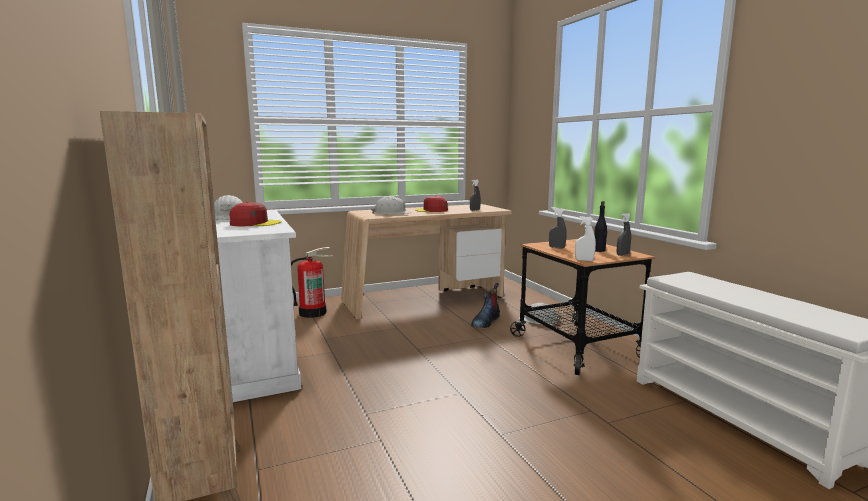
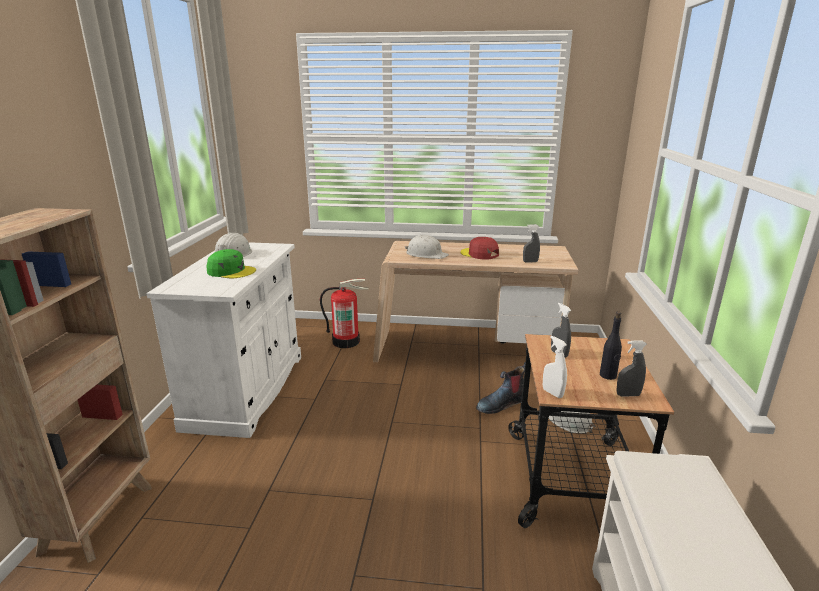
camera: 30 degrees right, 10 degrees up
red cap [230,202,281,226] -> green cap [206,249,256,278]

